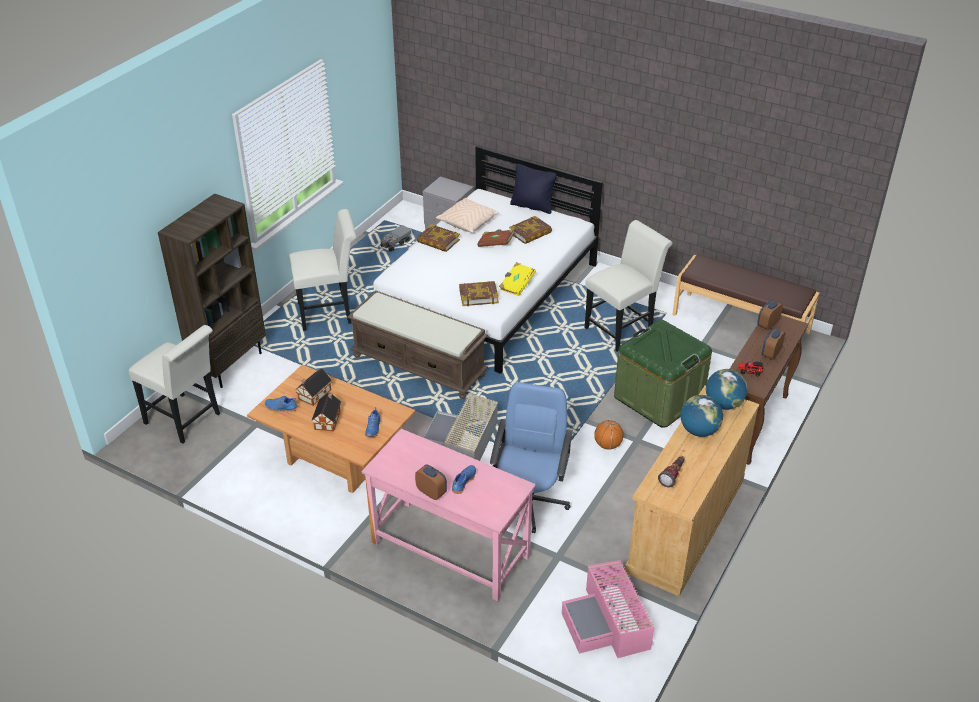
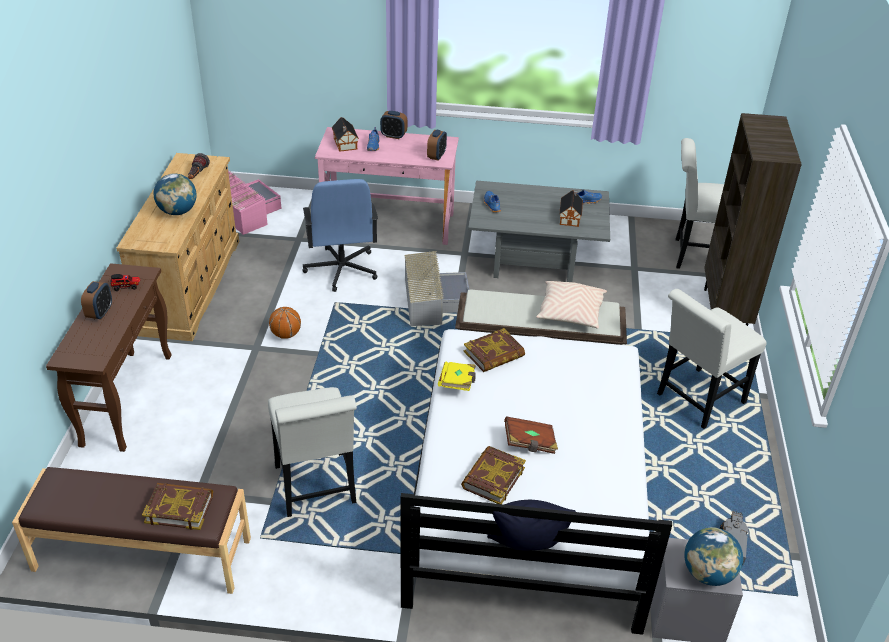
camera: 155 degrees right, 0 degrees up
brown coffee table [247,365,415,493] -> grey coffee table [468,181,610,282]
toy house [311,392,341,432] -> toy house moved to [332,117,359,152]
book [417,224,460,252] -> book moved to [142,483,213,530]
beige pillow [436,198,500,233] -> beige pillow moved to [536,281,607,329]
white chair [584,220,673,352] -> white chair turned 45 degrees counterclockwise [268,387,357,517]
green storage box [614,320,712,428] -> none
globe [706,369,747,410] -> globe moved to [684,527,743,586]
alarm clock [757,300,783,330] -> alarm clock moved to [427,130,447,161]

